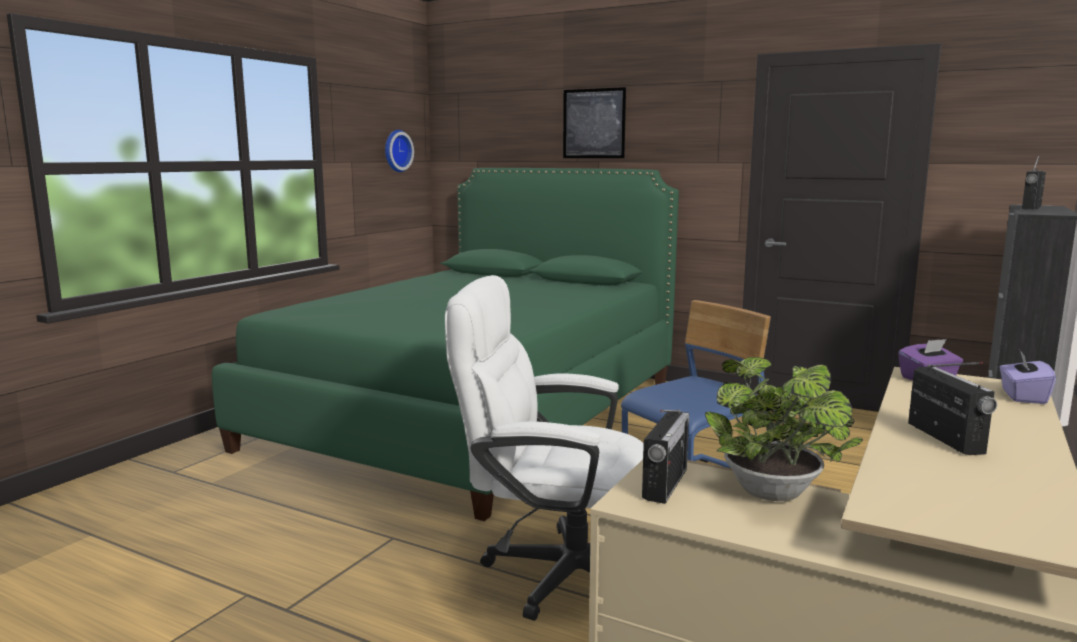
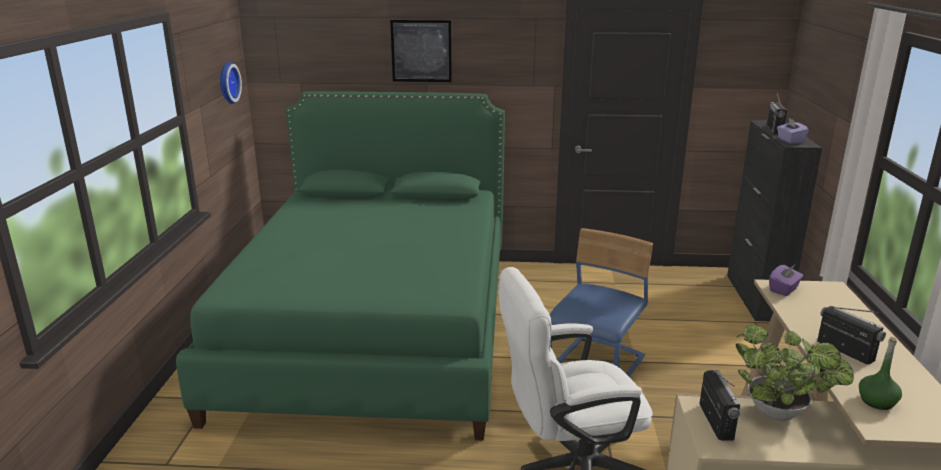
camera: 25 degrees left, 10 degrees up
purple tissue box [999,351,1056,404] -> purple tissue box moved to [777,117,809,144]
none -> green bottle [859,337,902,410]

